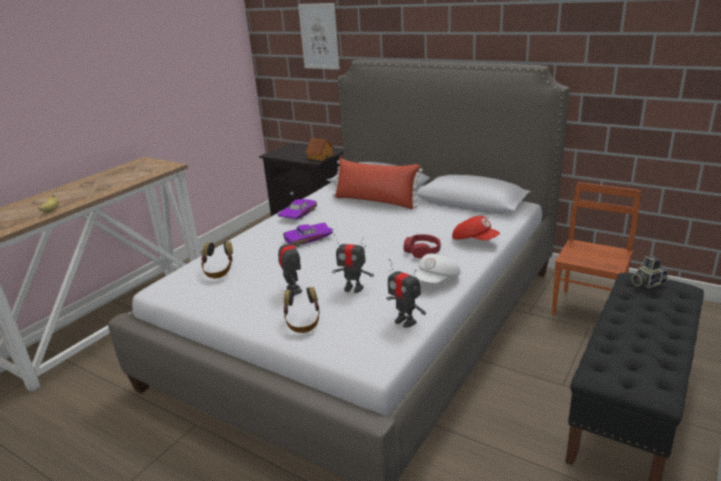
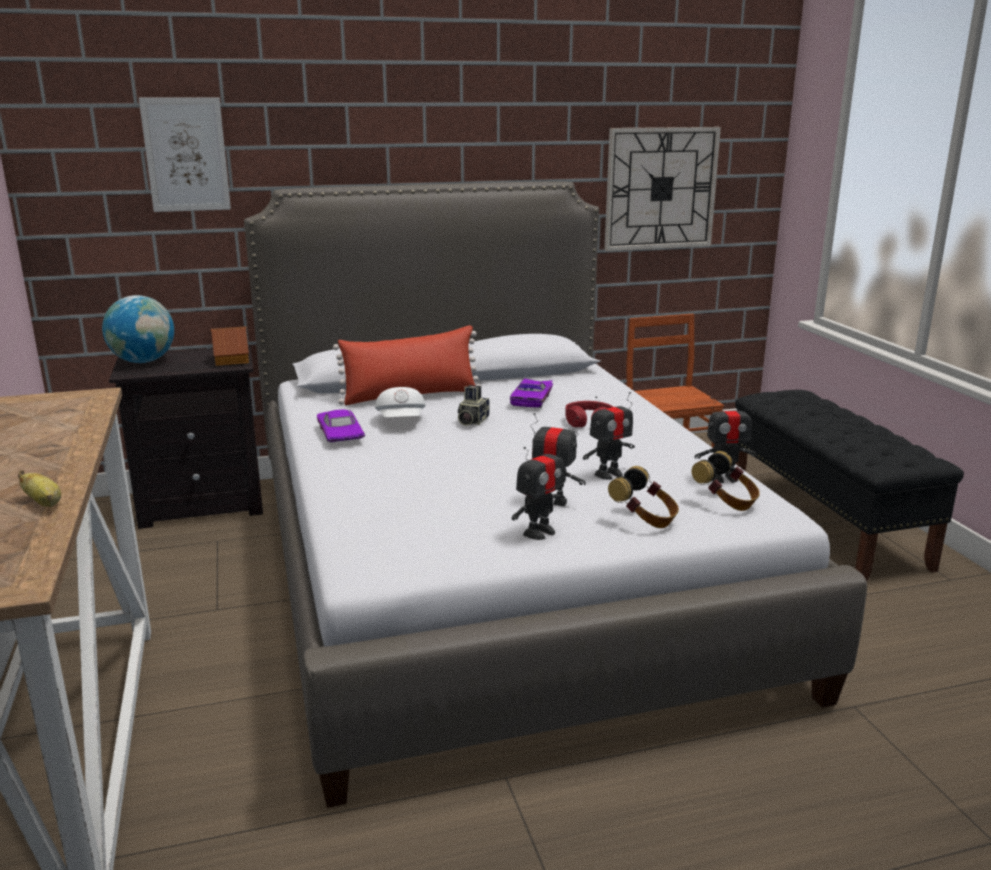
camera: 50 degrees left, 5 degrees down
headphones [201,242,233,278] -> headphones moved to [692,451,760,511]
purple toy car [283,222,333,247] -> purple toy car moved to [510,378,554,408]
white cap [414,253,461,283] -> white cap moved to [375,387,426,418]
red cap [452,216,500,240] -> none
camera [632,256,668,288] -> camera moved to [458,385,490,426]
none -> globe [102,295,174,363]
none -> toy robot [512,437,564,540]
none -> wall clock [604,127,721,251]

